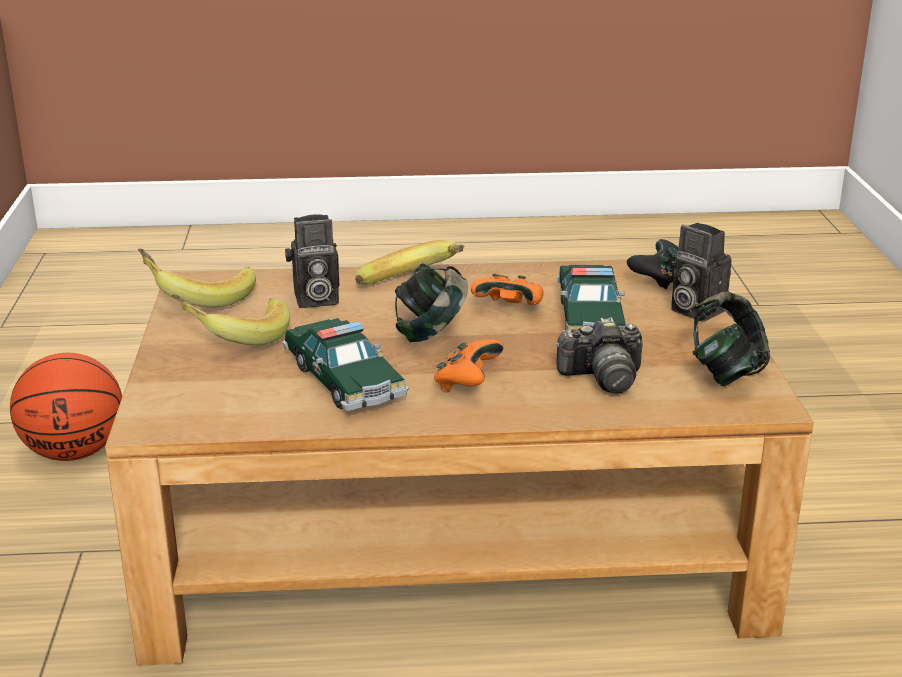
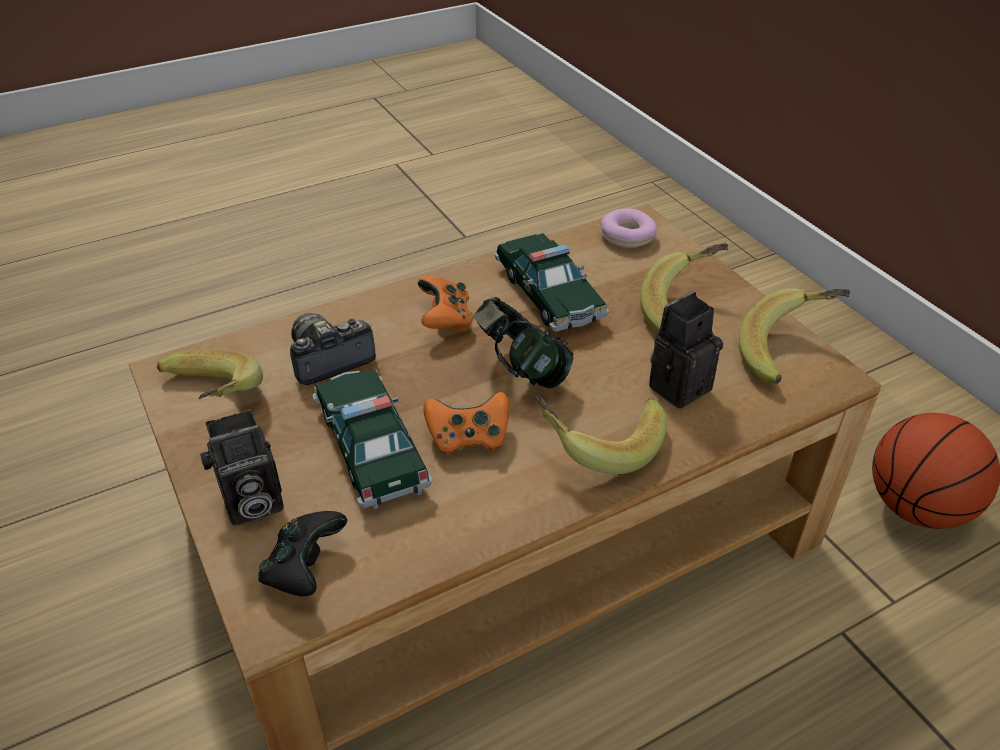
camera: 155 degrees right, 15 degrees up
toy car [282,318,409,411] -> toy car turned 150 degrees counterclockwise [494,233,609,332]
camera [671,223,731,322] -> camera turned 135 degrees clockwise [200,409,284,526]
headphones [693,291,770,387] -> banana [157,350,263,399]
none -> donut [601,209,657,248]

